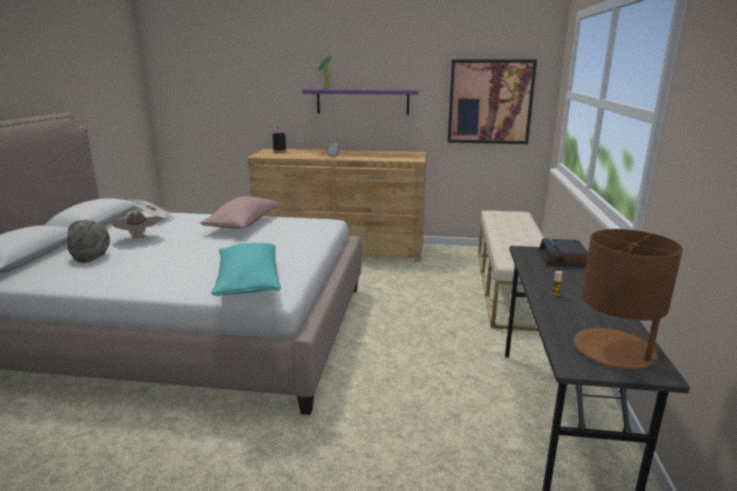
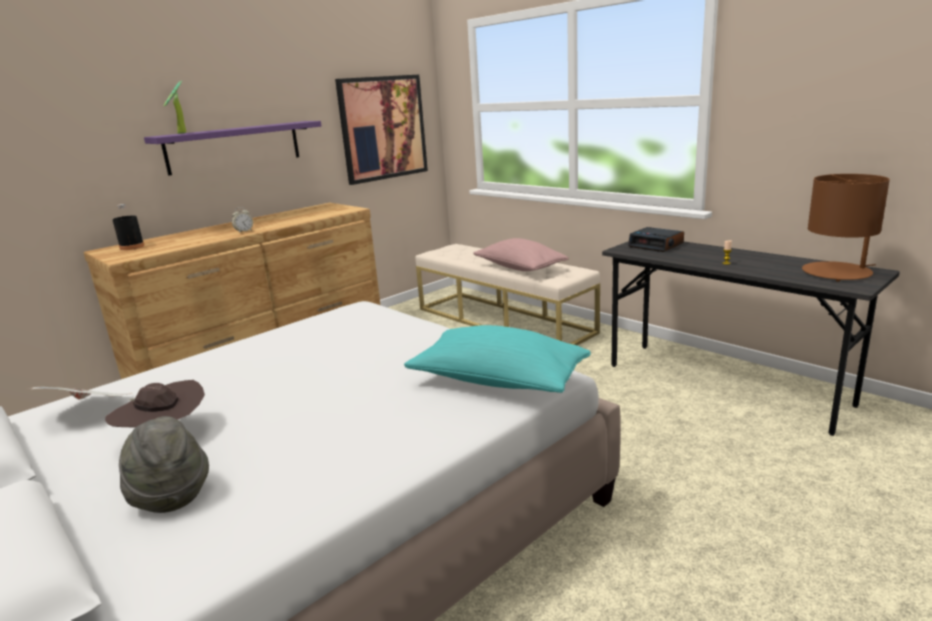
camera: 50 degrees left, 0 degrees up
pink pillow [200,196,278,229] -> pink pillow moved to [473,238,569,271]

